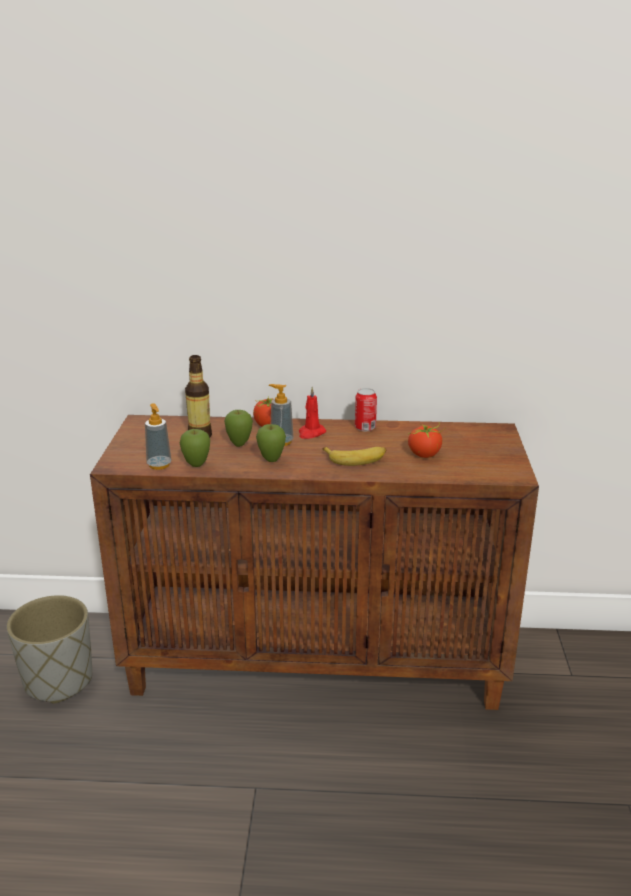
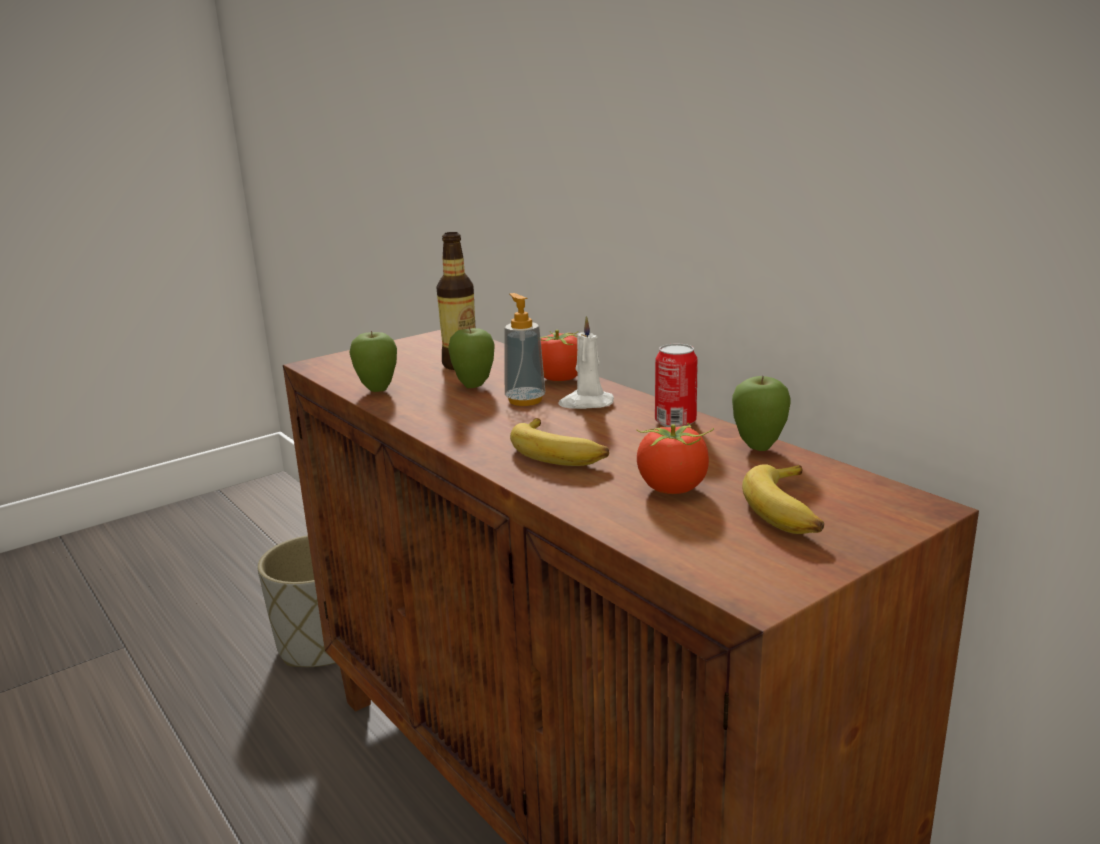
camera: 50 degrees right, 5 degrees down
soap dispenser [145,403,172,470] -> none
apple [256,424,286,462] -> apple moved to [732,376,791,451]
red candle [299,387,326,439] -> white candle [558,316,614,409]
none -> banana [742,464,824,534]

